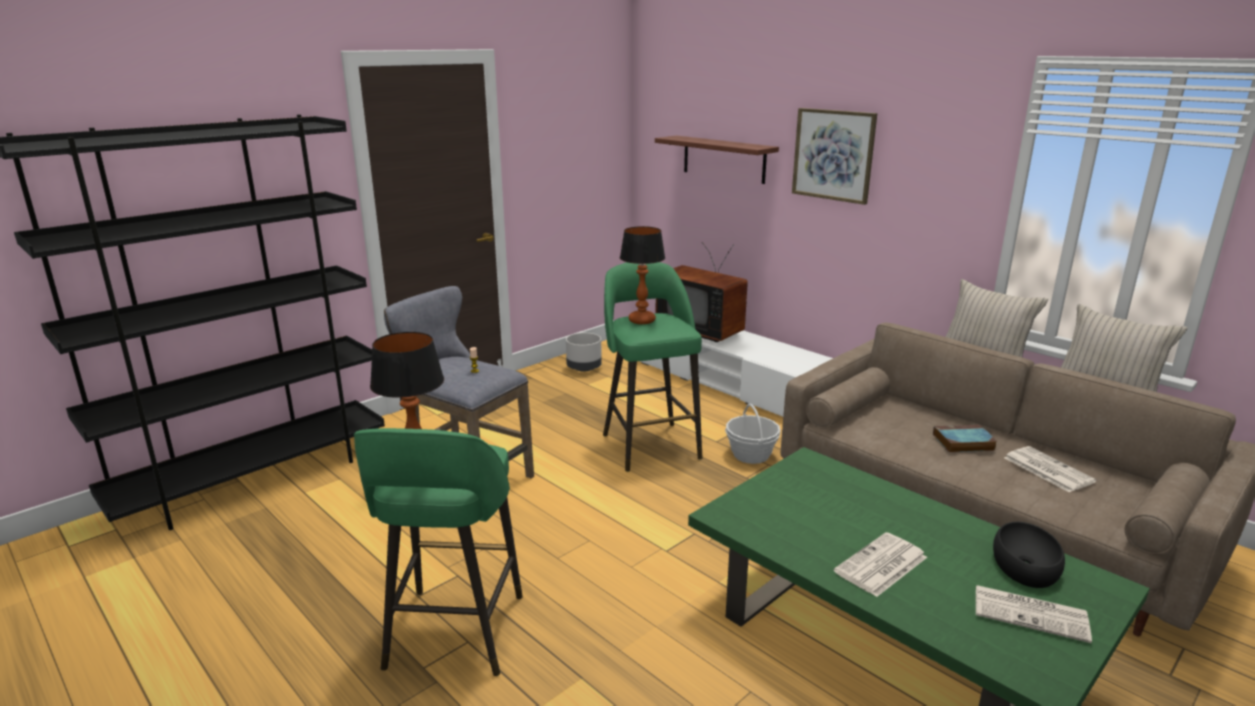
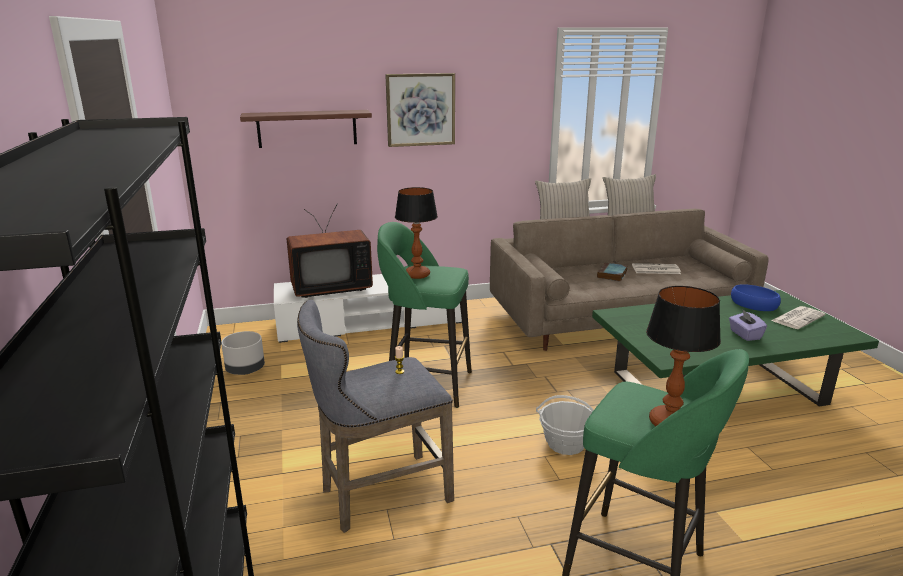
camera: 60 degrees left, 0 degrees up
basket [725,404,780,464] -> basket moved to [536,395,594,455]
newspaper [834,532,927,597] -> purple tissue box [729,309,767,341]
black bowl [993,522,1065,588] -> blue bowl [731,284,781,311]

